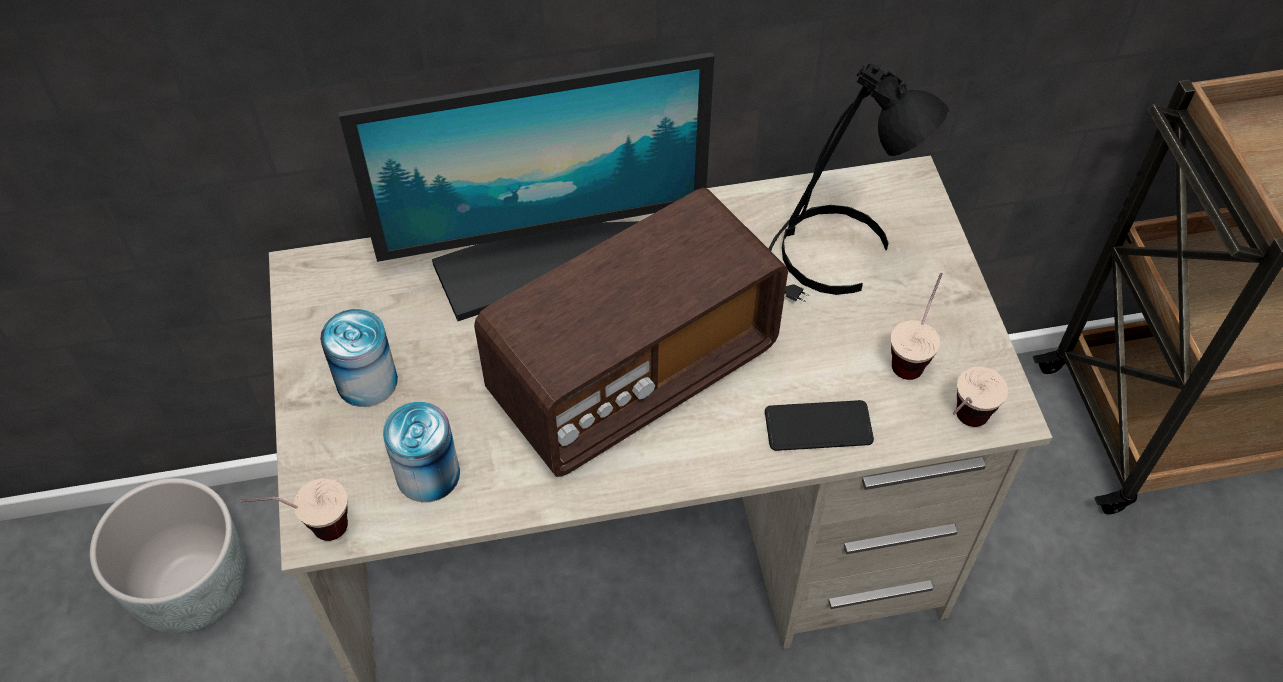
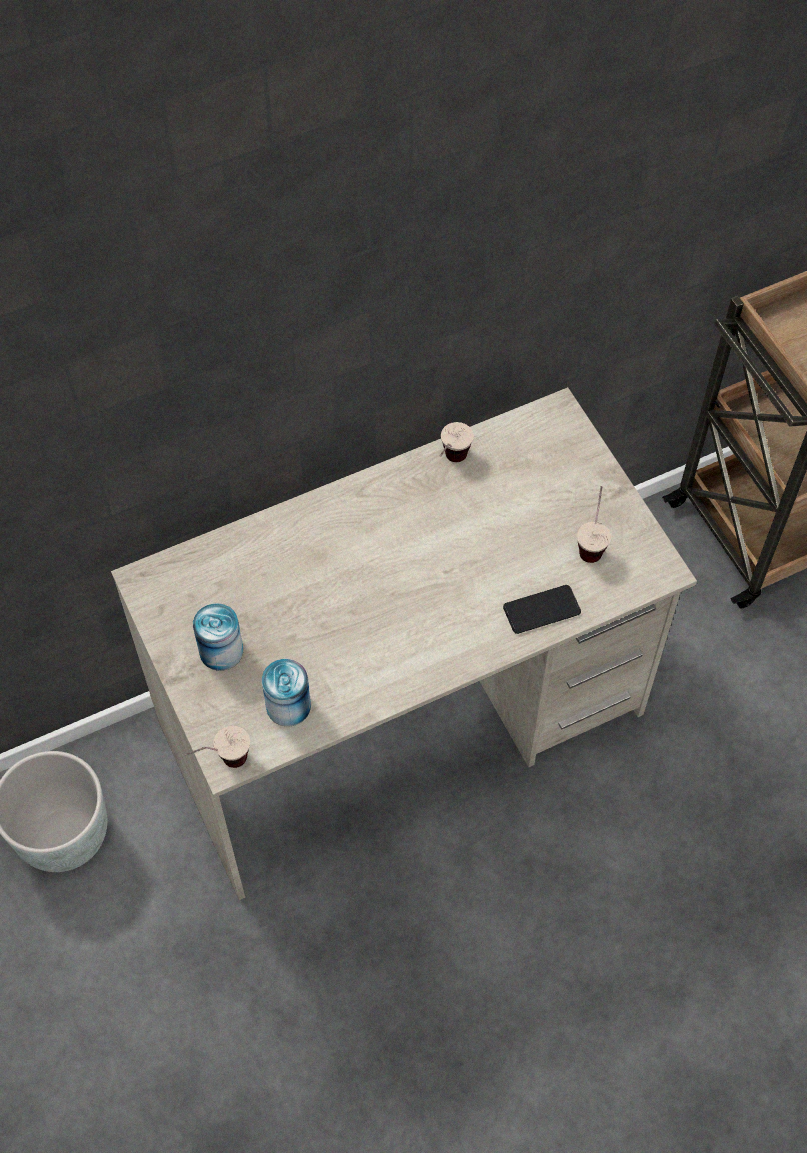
camera: 15 degrees left, 5 degrees up
monitor [338,52,714,321] -> none
radio [474,188,788,477] -> none
black table lamp [768,63,949,302] -> none
cup [953,367,1008,427] -> cup moved to [440,422,474,462]

